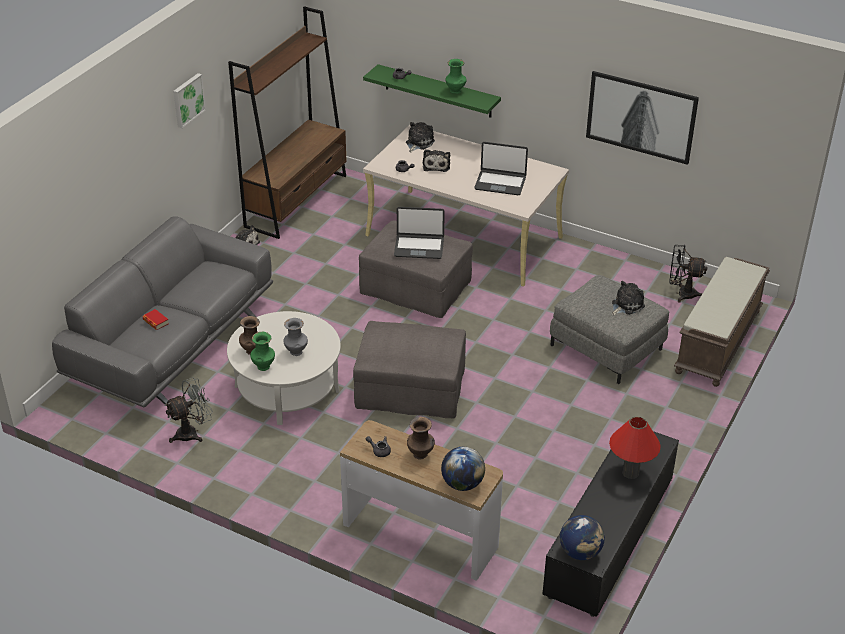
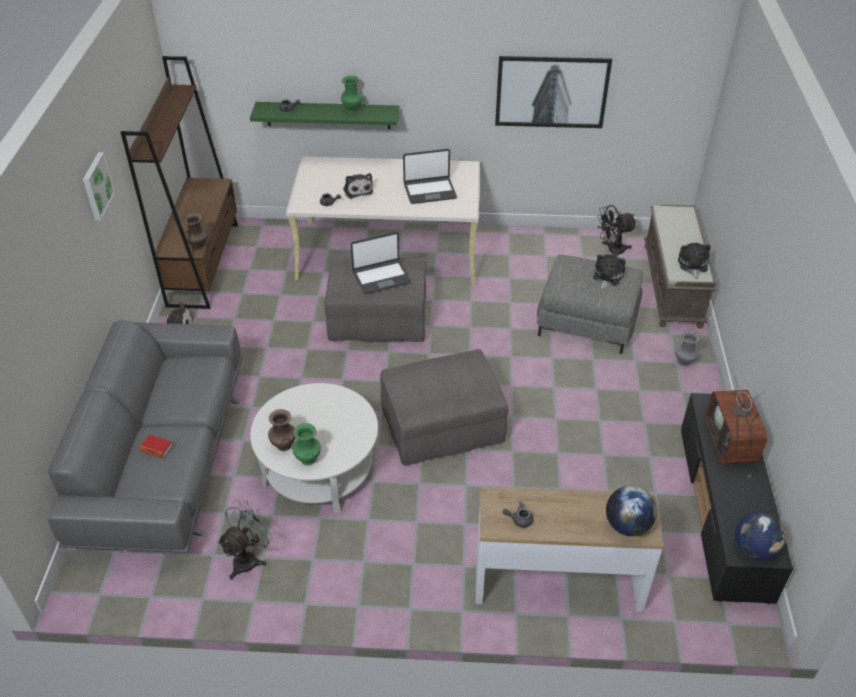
camera: 25 degrees left, 5 degrees up
grey vase [283,318,308,356] -> grey vase moved to [675,331,700,366]
plush toy [406,122,435,152] -> plush toy moved to [678,243,711,279]
brown vase [407,417,435,460] -> brown vase moved to [184,213,208,250]
red table lamp [609,417,661,479] -> television [705,369,768,478]

